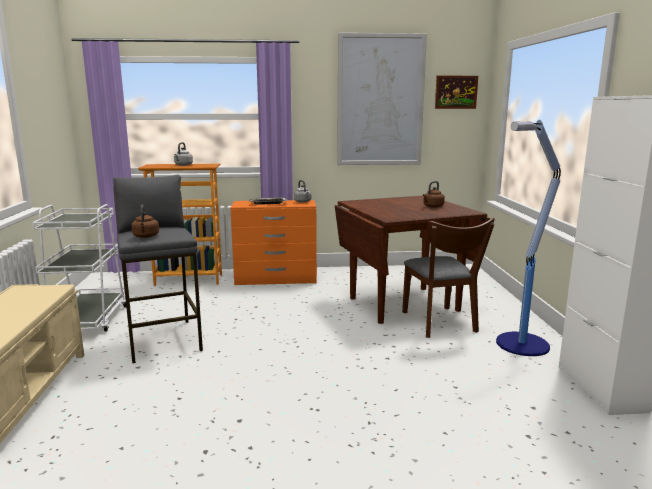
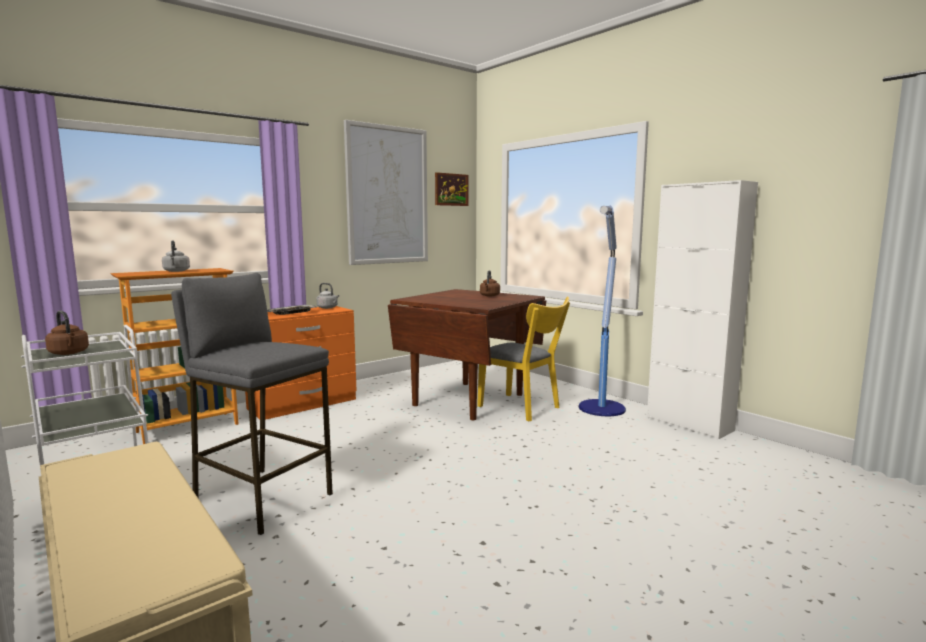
camera: 35 degrees left, 5 degrees down
brown kettle [131,204,159,238] -> brown kettle moved to [45,311,89,355]
brown chair [402,218,495,338] -> yellow chair [477,297,570,422]

